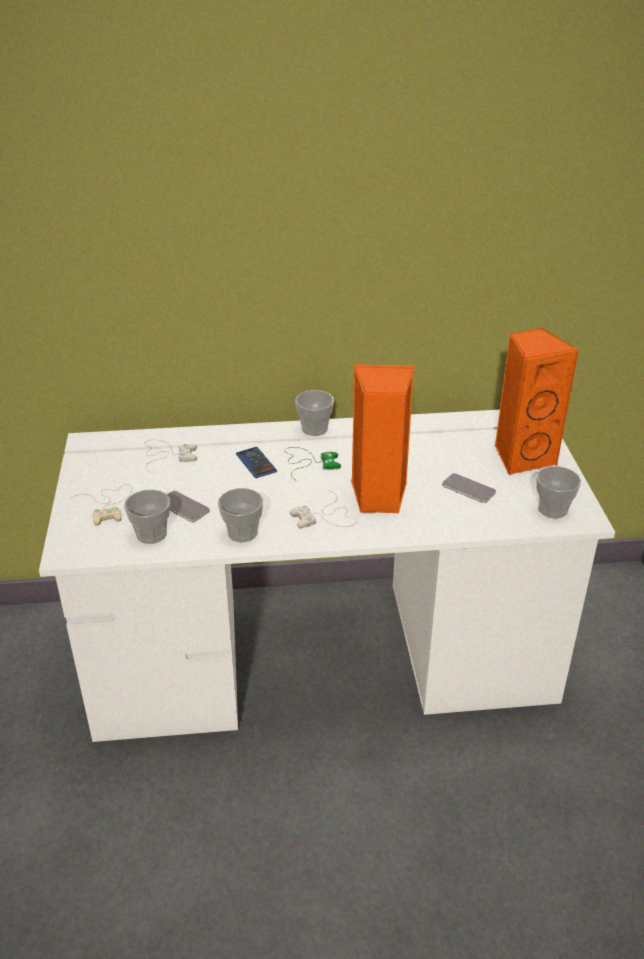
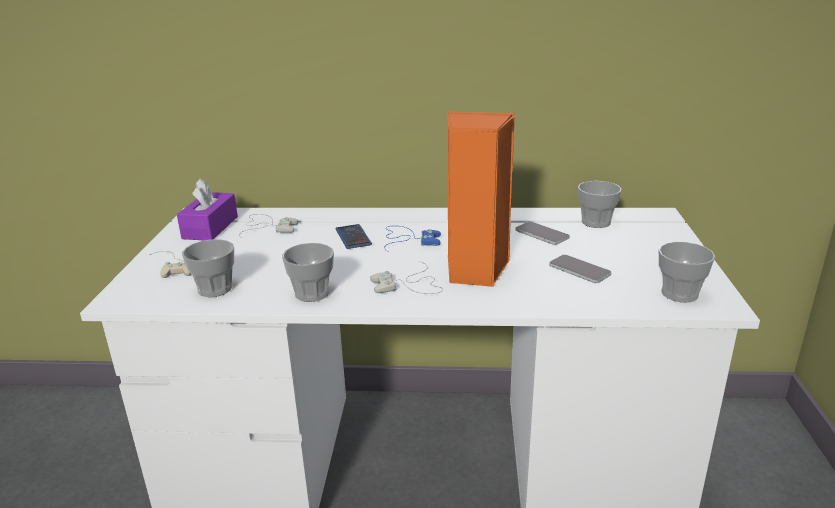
camera: 10 degrees right, 10 degrees down
phone [167,491,210,522] -> phone moved to [516,222,570,245]
green game controller [285,447,341,481] -> blue game controller [384,226,441,252]
cup [295,390,334,436] -> cup moved to [578,181,622,228]
orange speaker [495,328,579,476] -> none
none -> purple tissue box [177,178,238,241]

